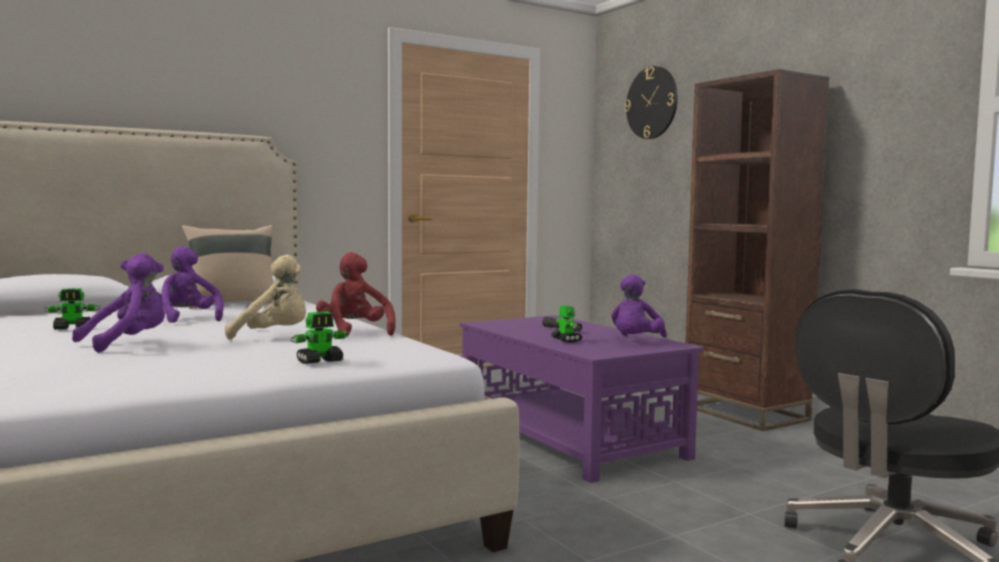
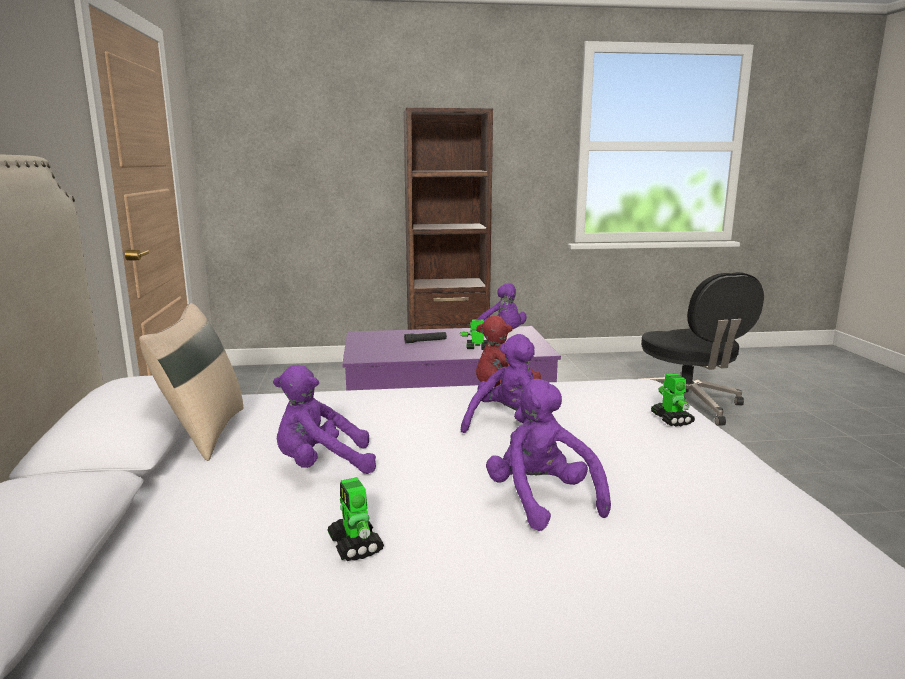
camera: 65 degrees left, 10 degrees up
toy robot [44,288,100,330] -> toy robot turned 150 degrees clockwise [327,477,384,562]
beige plush toy [225,255,306,340] -> purple plush toy [461,334,535,444]
wall clock [625,66,678,139] -> none

